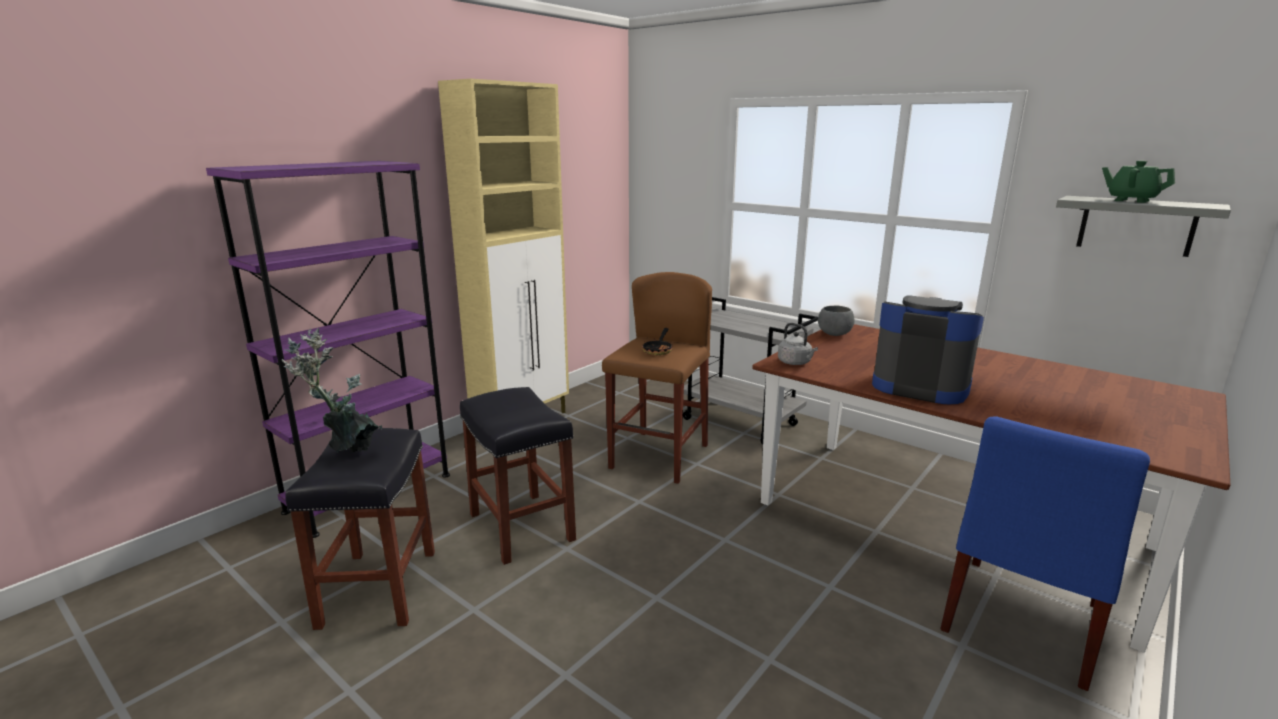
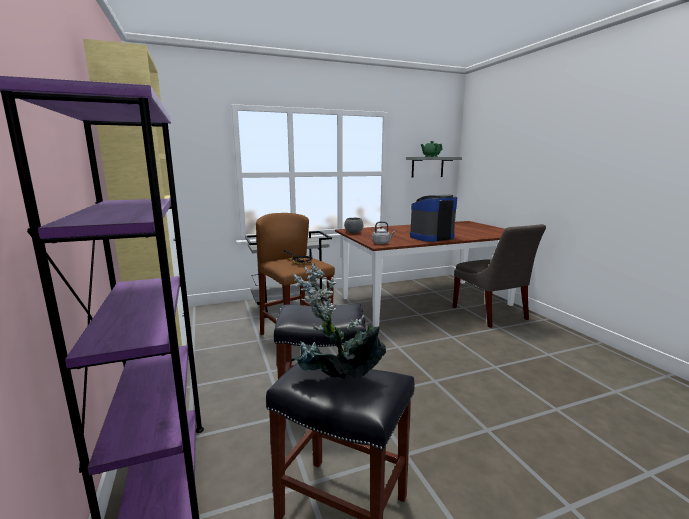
camera: 60 degrees left, 5 degrees down
blue chair [940,416,1150,691] -> grey chair [453,224,546,328]

